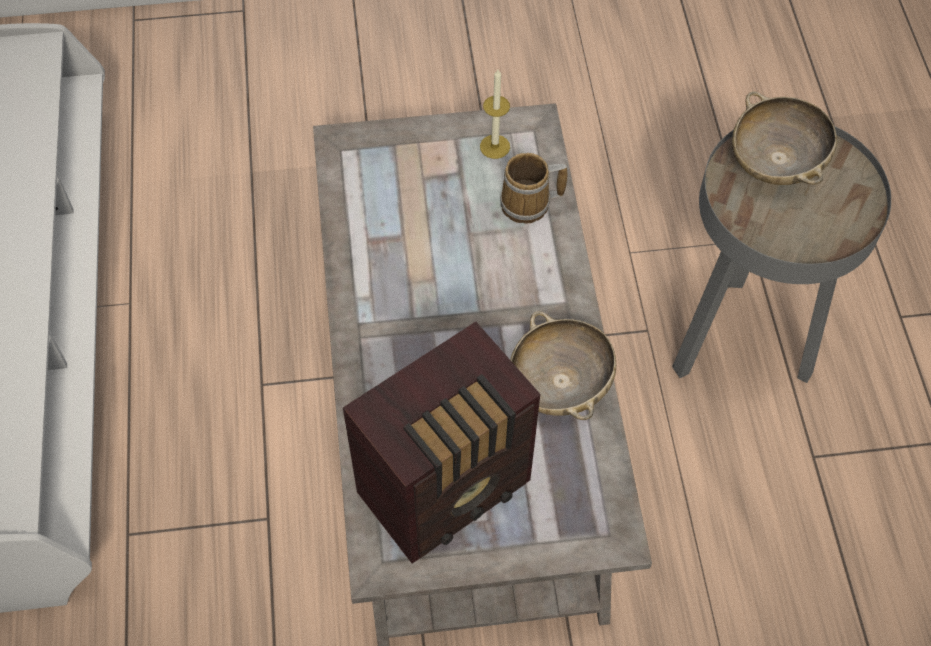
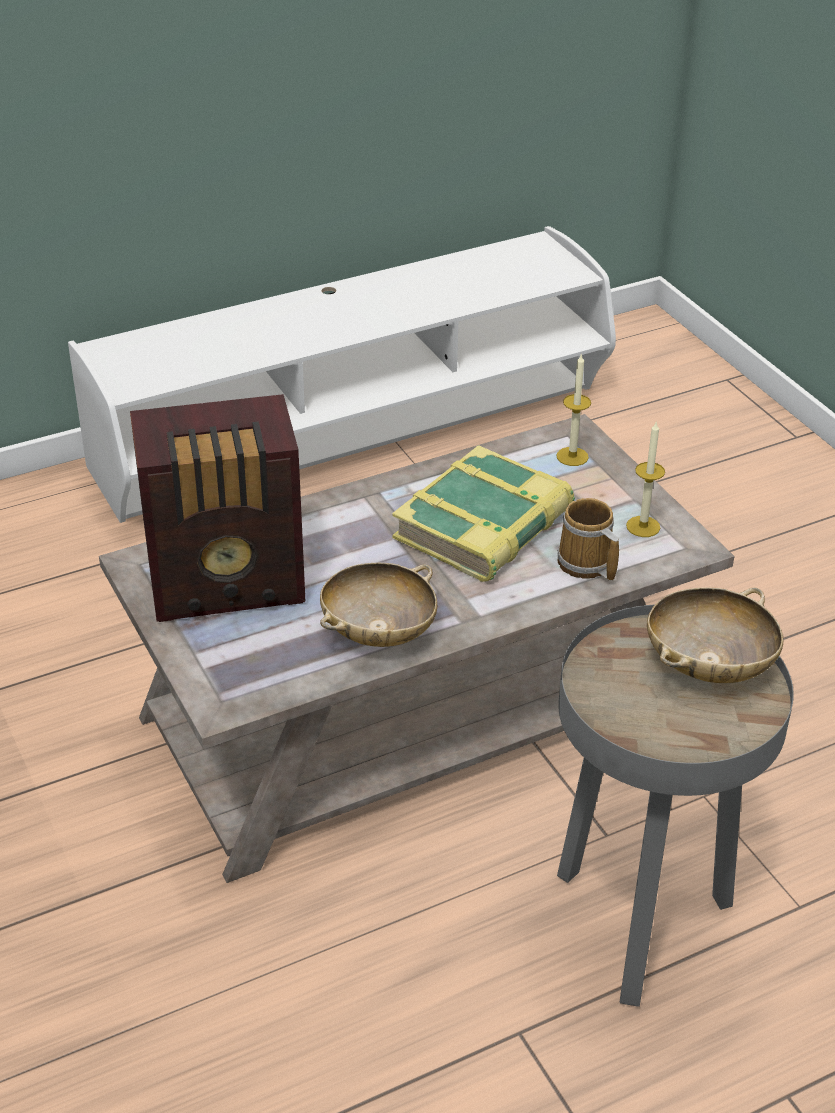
camera: 70 degrees right, 20 degrees down
radio [343,322,541,564] -> radio turned 45 degrees counterclockwise [130,394,305,622]
none -> book [392,445,575,582]
none -> candle [557,355,591,466]

